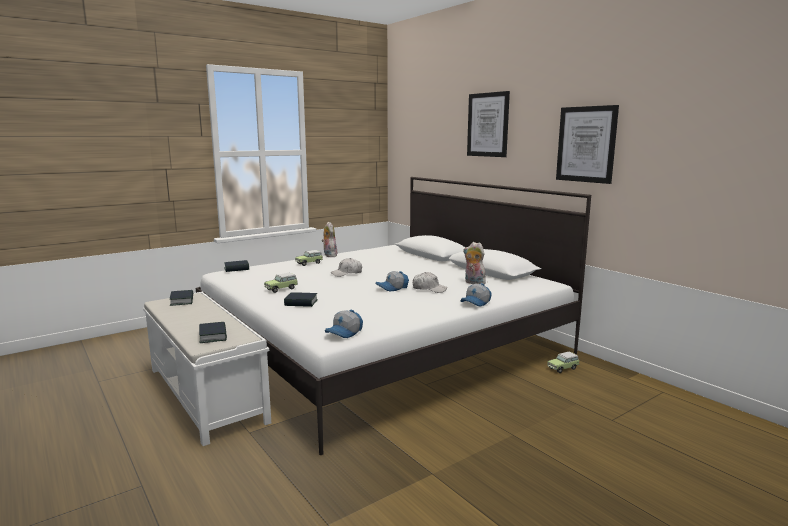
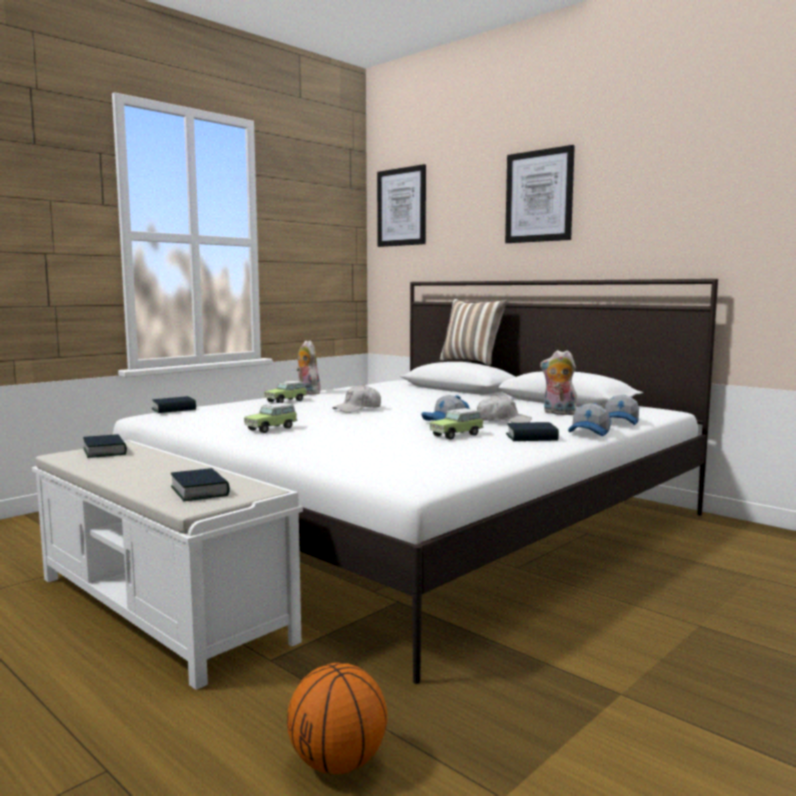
camera: 10 degrees left, 5 degrees down
book [284,292,318,307] -> book moved to [506,422,559,441]
cap [325,310,363,338] -> cap moved to [605,395,639,425]
toy car [547,352,579,373] -> toy car moved to [430,408,484,440]
picture [556,105,619,184] -> picture moved to [377,164,426,247]
none -> basketball [287,663,387,774]
none -> pillow [440,299,508,365]

